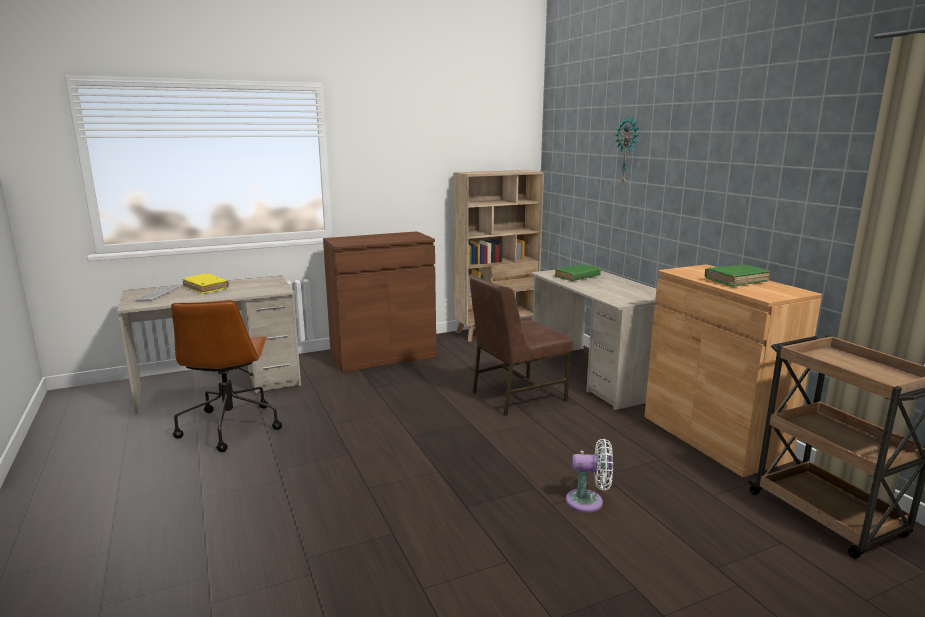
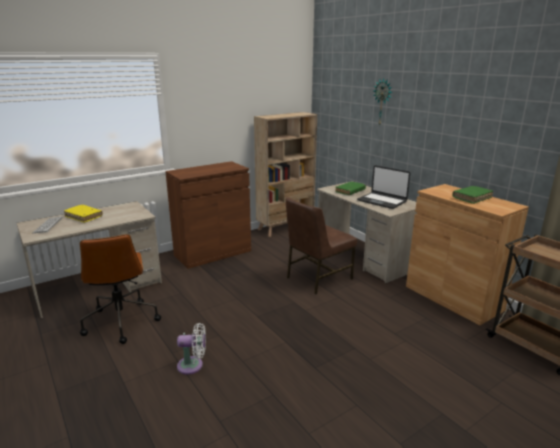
camera: 10 degrees left, 5 degrees up
white fan [566,439,613,513] -> white fan moved to [177,323,206,375]
none -> laptop [357,165,410,209]

